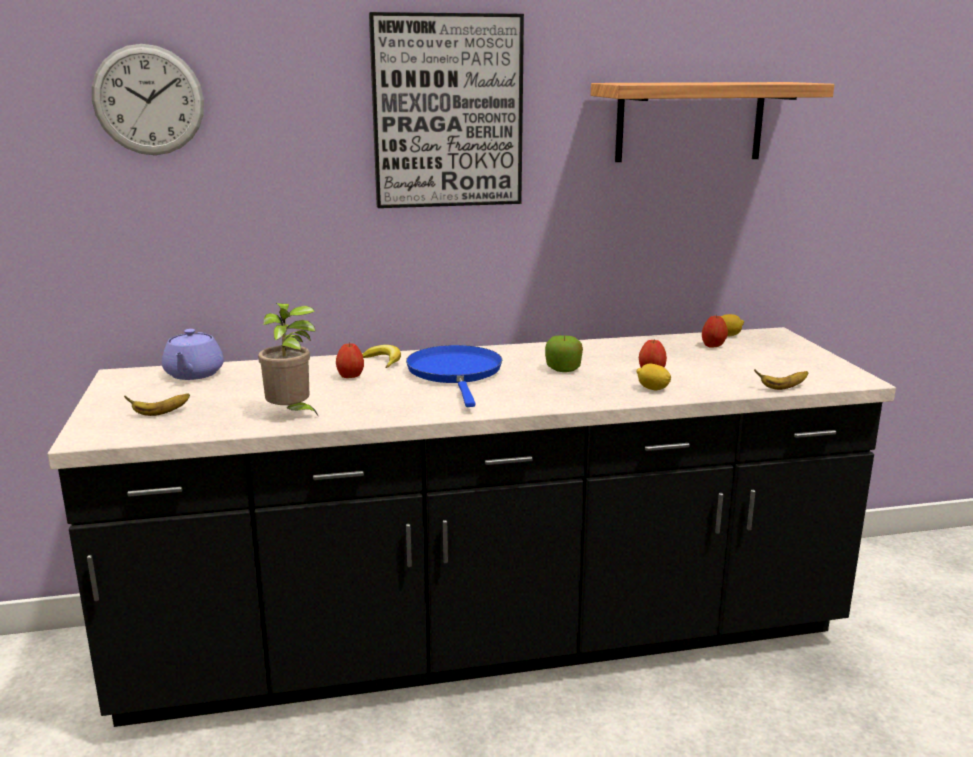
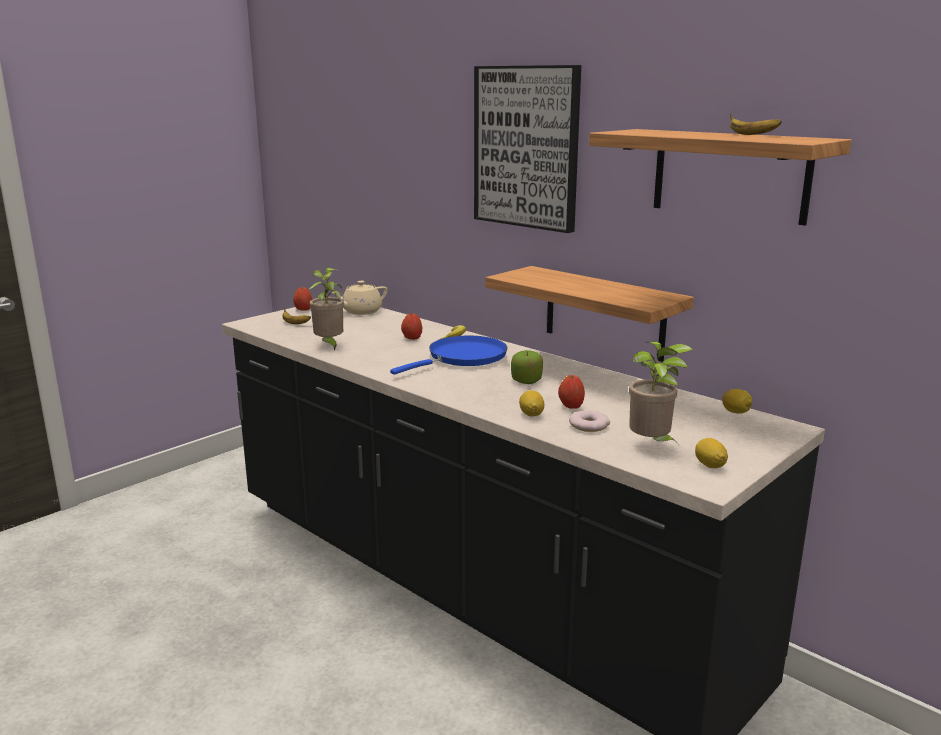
camera: 55 degrees right, 0 degrees up
wall clock [92,44,204,155] -> none
purple teapot [162,329,224,380] -> beige teapot [332,281,387,315]
apple [702,315,728,348] -> apple moved to [293,287,312,311]
banana [754,369,808,390] -> banana moved to [730,114,782,135]
none -> shelf [485,266,694,362]
none -> donut [569,410,610,432]
none -> potted plant [629,342,693,444]
none -> lemon [695,438,728,468]

